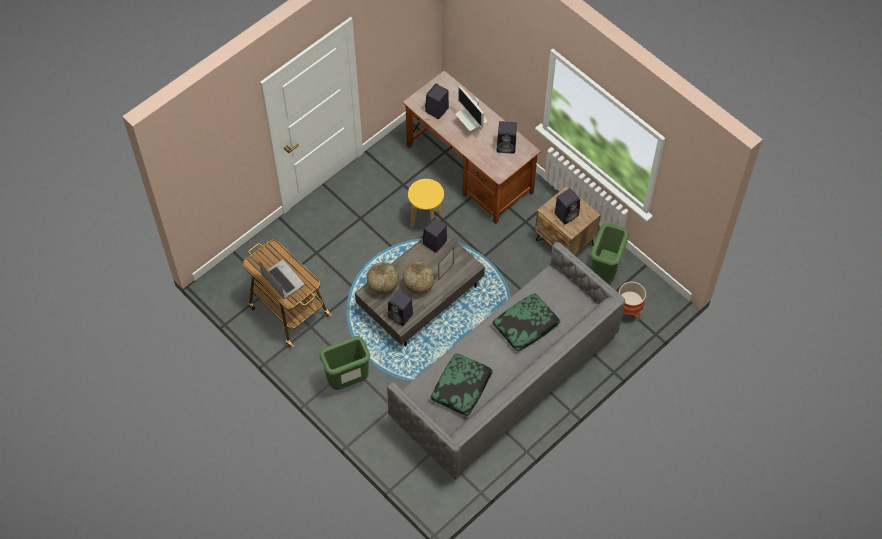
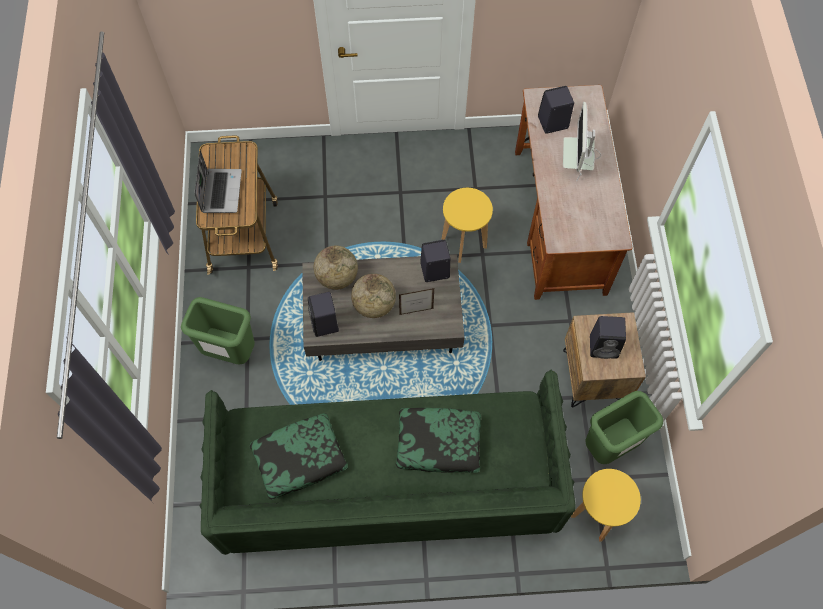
camera: 40 degrees right, 5 degrees up
grey sofa [387,242,625,479] -> green sofa [199,369,576,555]
black speaker [496,121,517,154] -> none
planter [619,282,646,322] -> yellow stool [571,469,641,541]

